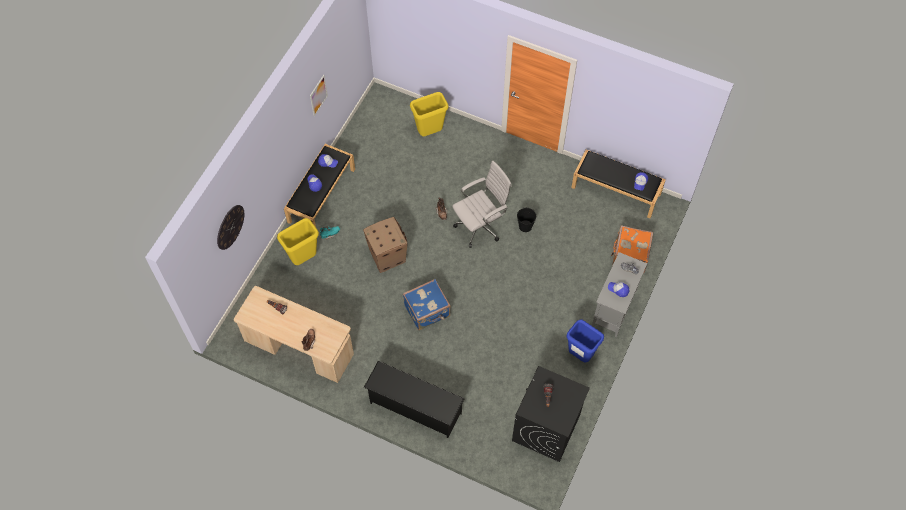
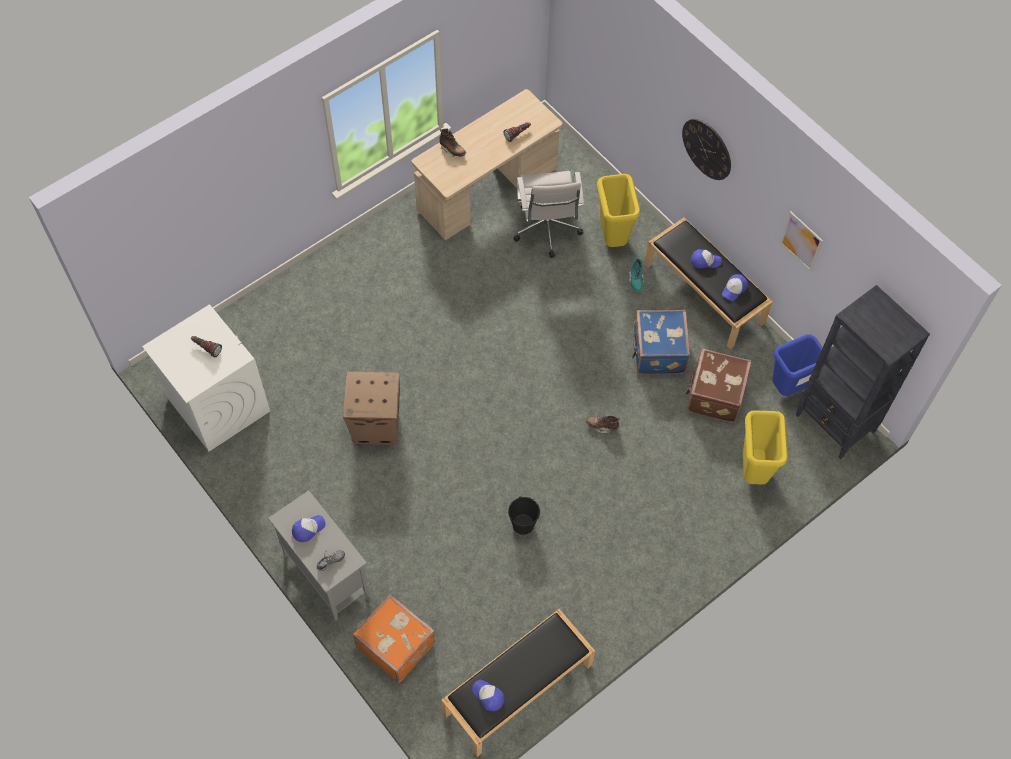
camera: 115 degrees right, 0 degrees up
wall clock [217,205,244,250] -> wall clock moved to [682,119,731,180]
cardboard box [363,217,408,273] -> cardboard box moved to [343,371,400,445]
black shoe rack [364,361,465,438] -> none
blue suitcase [403,279,451,330] -> blue suitcase moved to [632,310,690,375]
white office chair [452,161,512,248] -> white office chair moved to [514,171,584,258]
black washing machine [512,366,590,462] -> white washing machine [142,304,270,452]
blue trash can [567,320,604,362] -> blue trash can moved to [773,334,826,396]
none -> brown suitcase [686,348,752,423]
none -> black bookcase [796,285,930,459]

